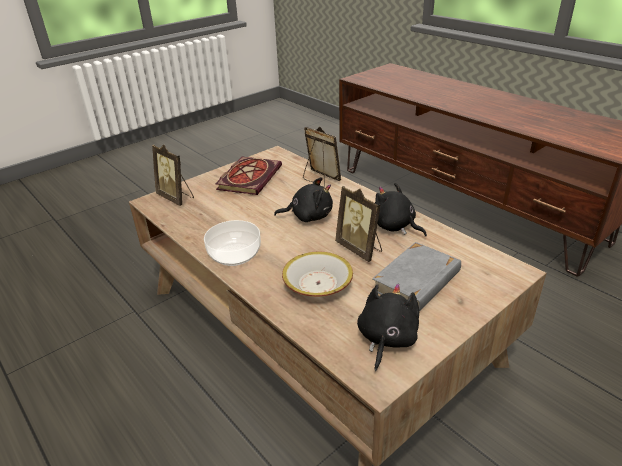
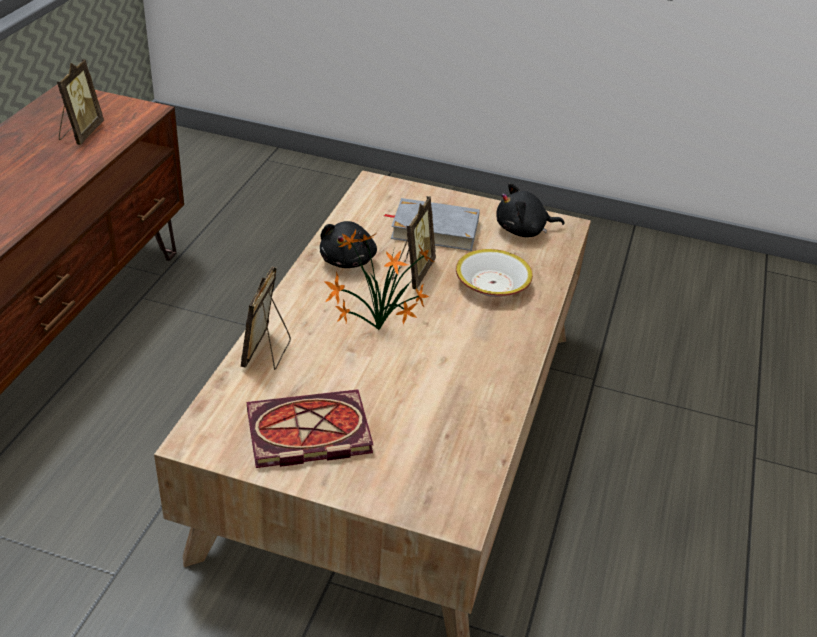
camera: 125 degrees left, 5 degrees up
picture frame [152,145,194,206] -> picture frame moved to [57,59,104,145]
bowl [204,220,261,266] -> none
black plush toy [274,177,333,222] -> potted plant [324,230,434,330]

